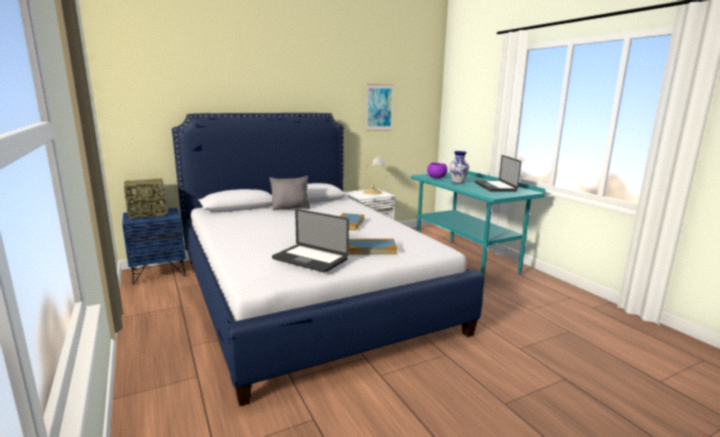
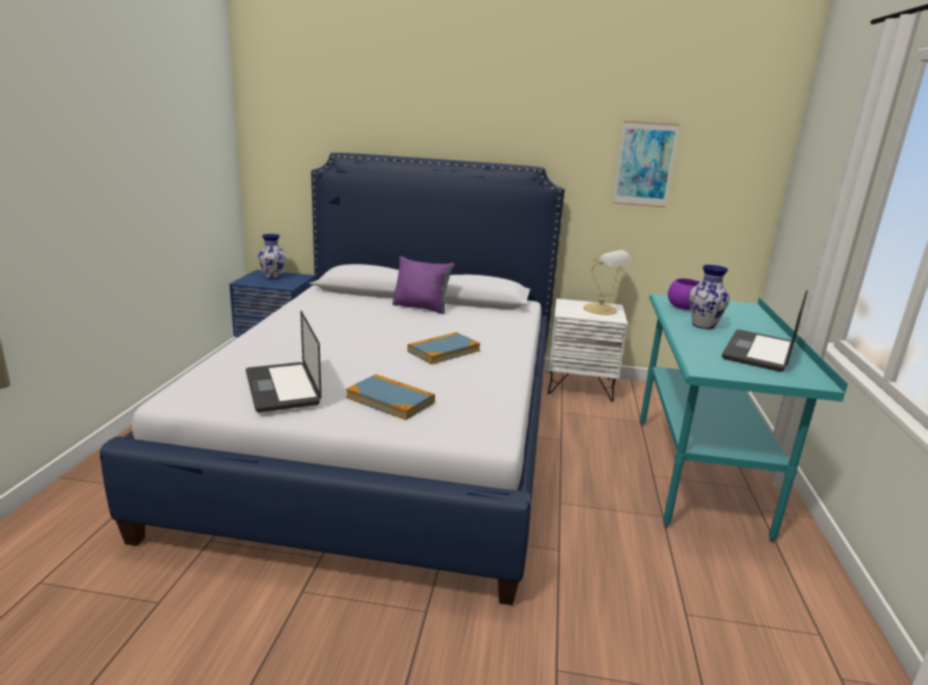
camera: 35 degrees right, 5 degrees up
radio [124,178,169,219] -> vase [258,234,286,279]
grey pillow [269,176,311,211] -> purple pillow [392,256,455,314]

